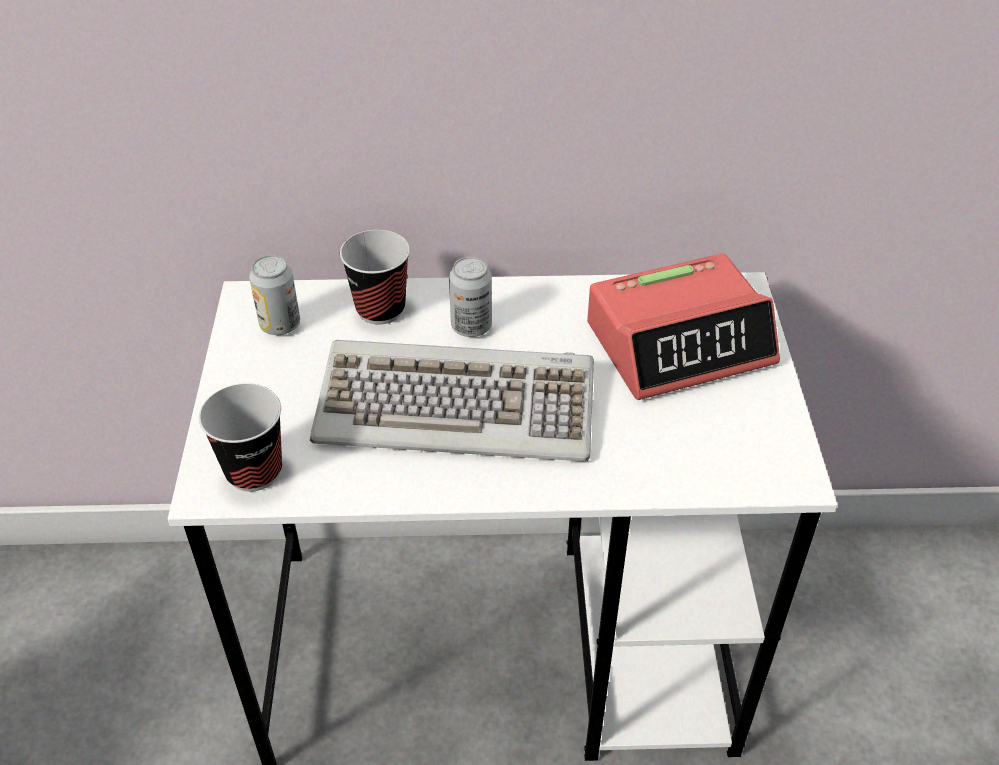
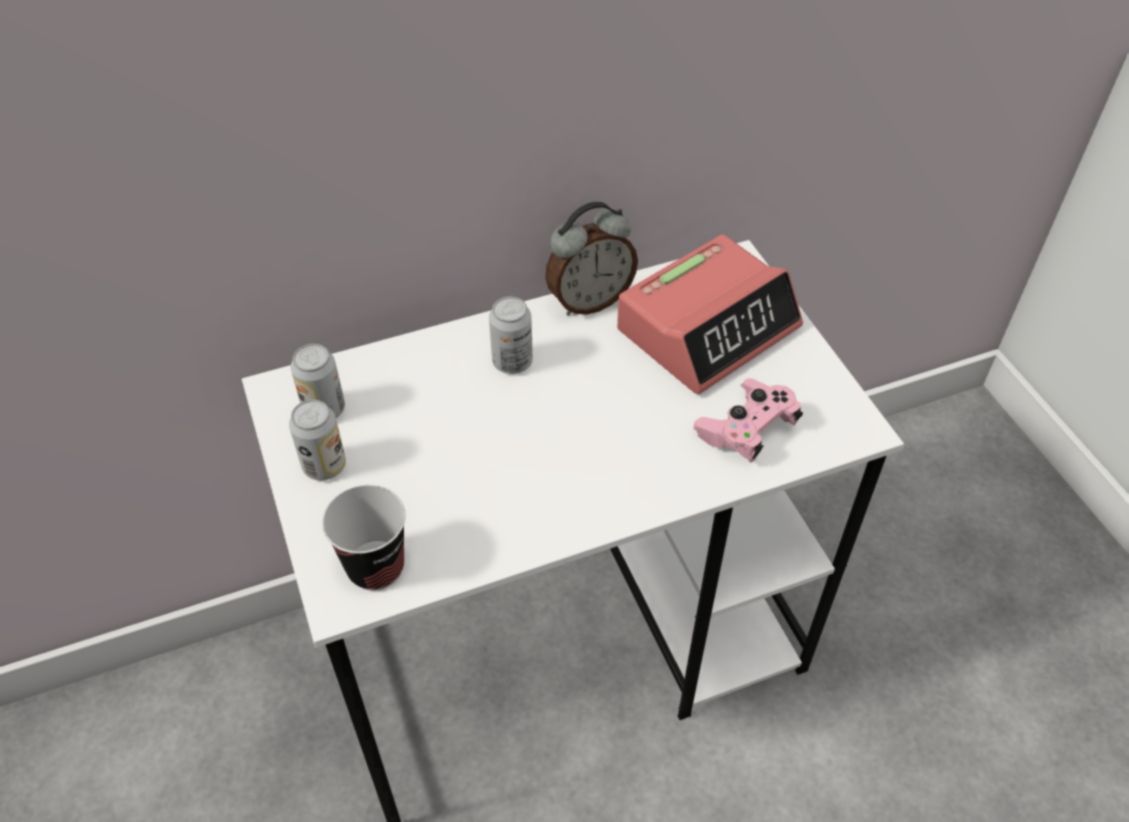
camera: 20 degrees left, 5 degrees up
keyboard [310,340,594,462] -> none
cup [340,230,410,325] -> none
none -> can [289,400,346,480]
none -> alarm clock [545,202,638,316]
none -> pink game controller [693,378,803,463]

